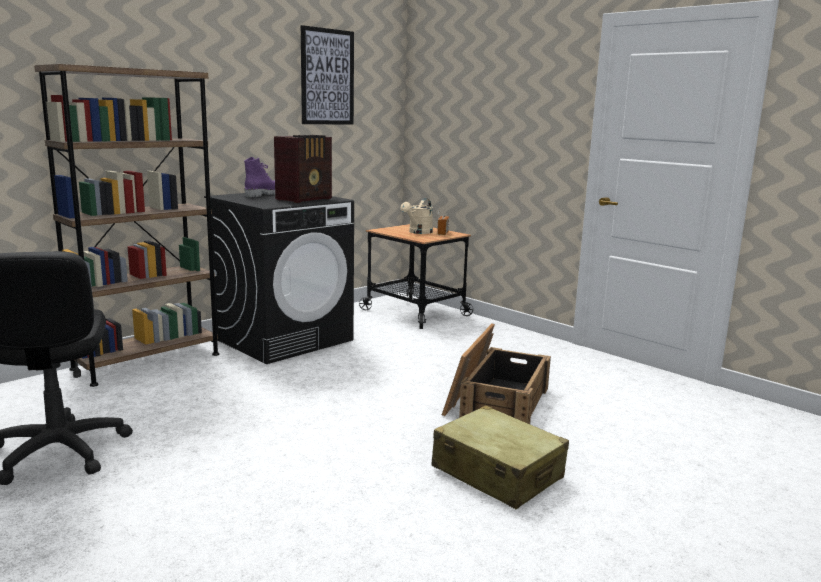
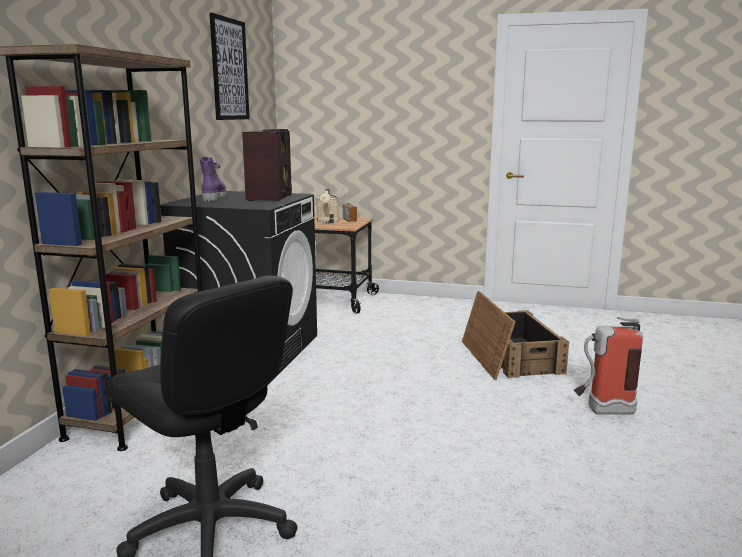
camera: 30 degrees left, 0 degrees up
beige suitcase [431,405,569,509] -> fire extinguisher [574,317,643,415]

